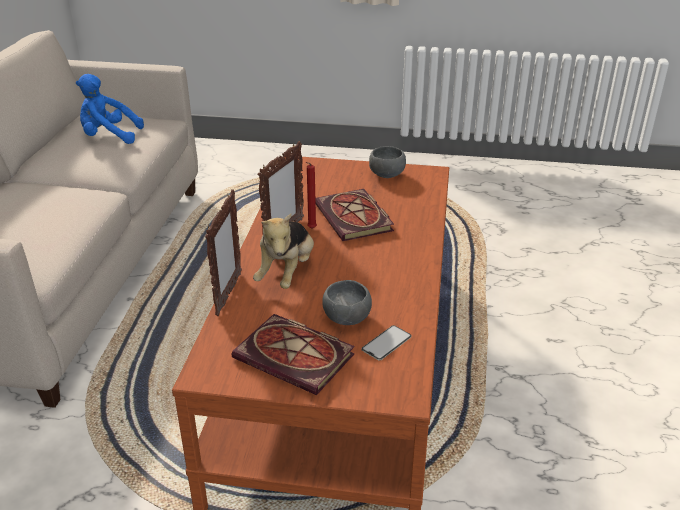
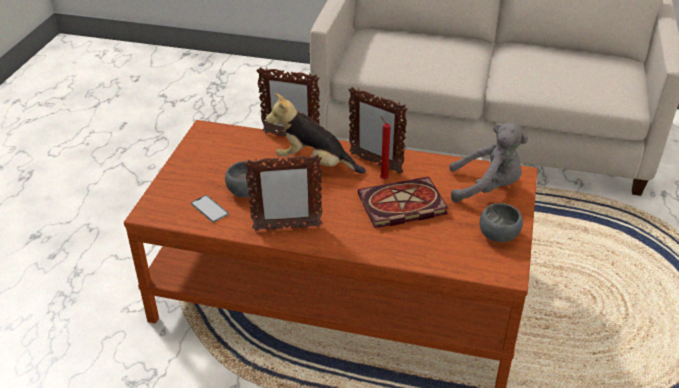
camera: 95 degrees right, 5 degrees up
blue plush toy [76,74,144,144] -> none
book [232,314,355,395] -> none
none -> picture frame [244,154,323,231]
none -> grey plush toy [449,123,528,203]

